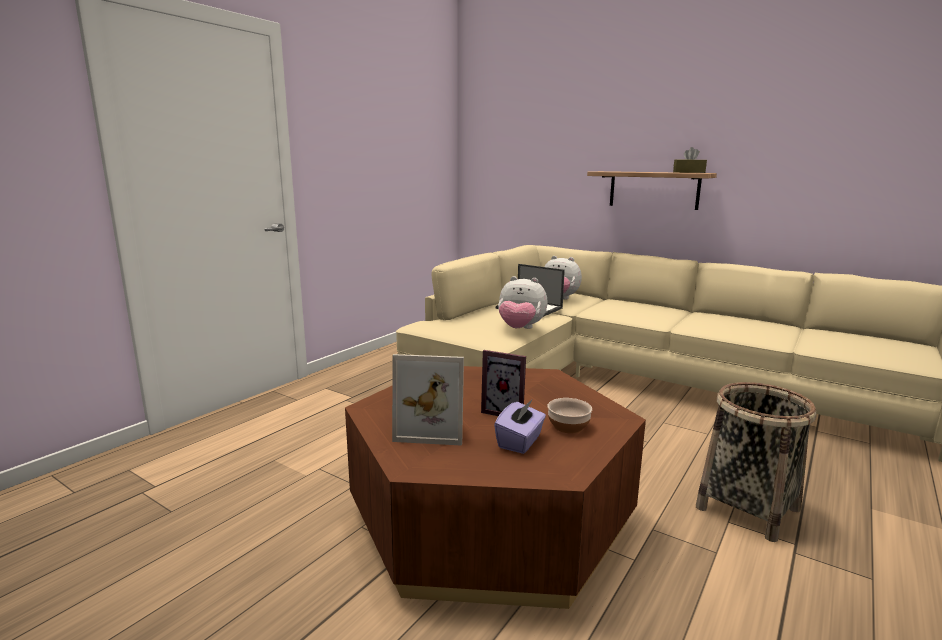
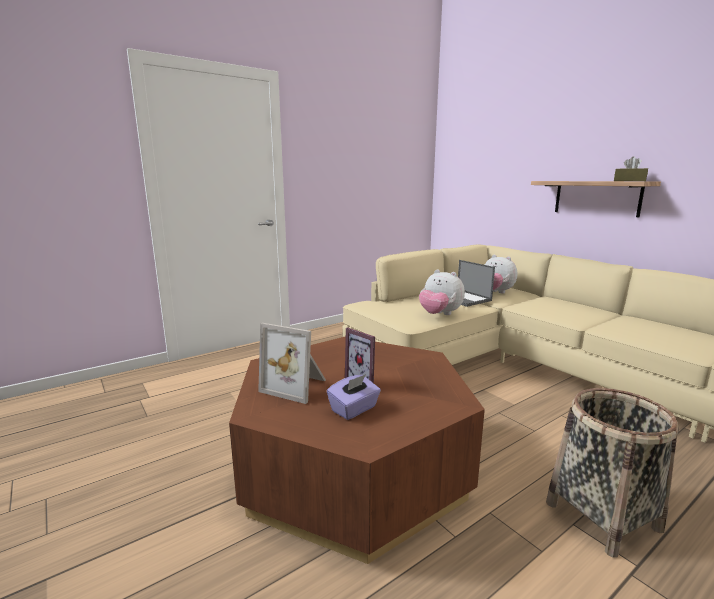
camera: 20 degrees right, 0 degrees up
bowl [547,398,592,433] -> none

